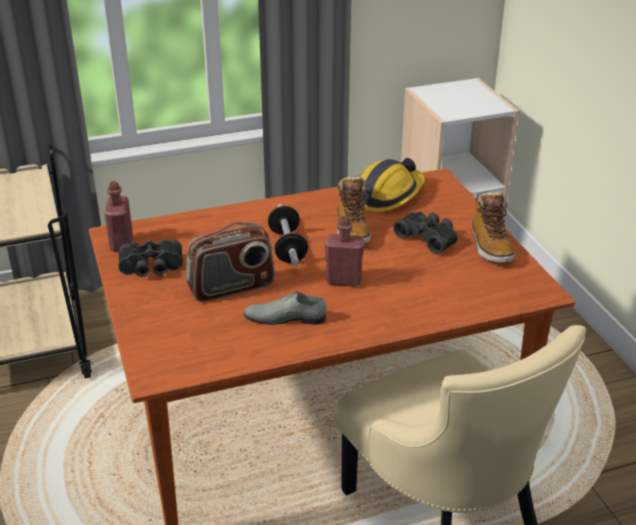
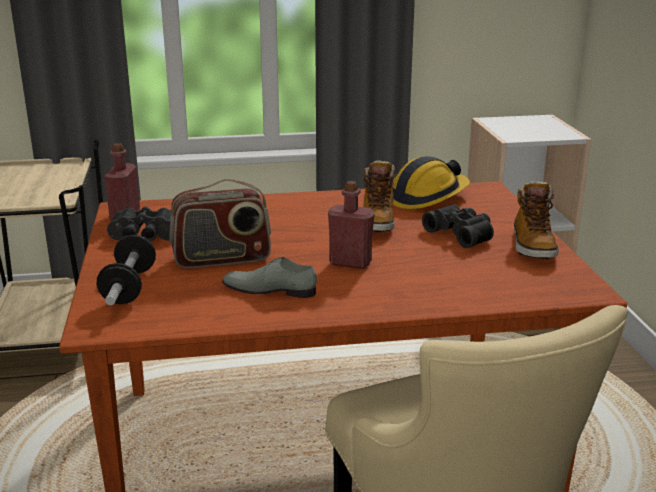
camera: 10 degrees right, 10 degrees down
dumbbell [268,204,308,266] -> dumbbell moved to [96,235,156,305]

